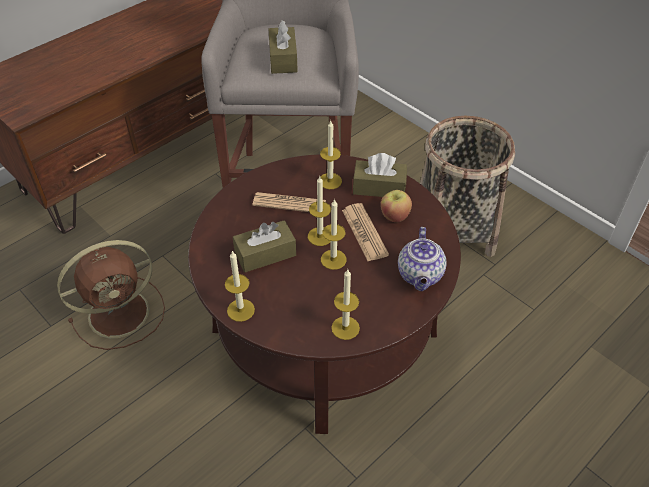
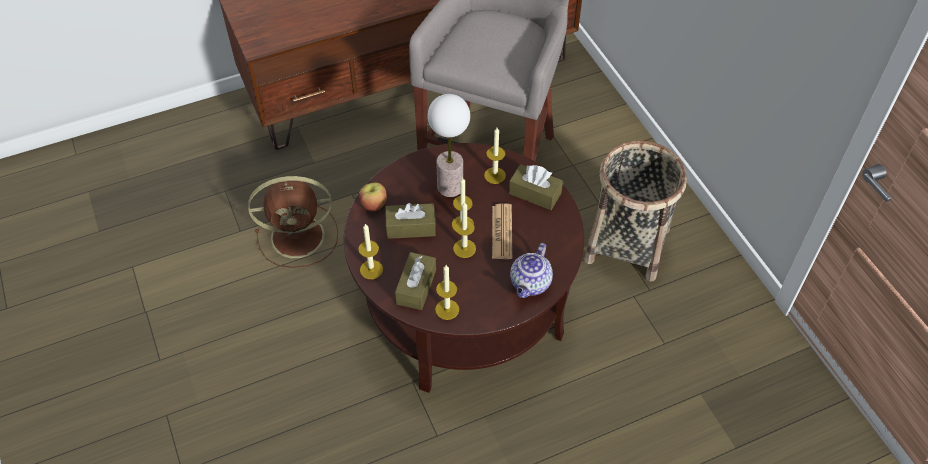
camera: 20 degrees right, 5 degrees up
newspaper [252,192,326,212] -> table lamp [428,94,470,197]
brown tissue box [269,20,298,74] -> brown tissue box moved to [395,252,436,310]
apple [381,190,412,222] -> apple moved to [359,183,387,211]

